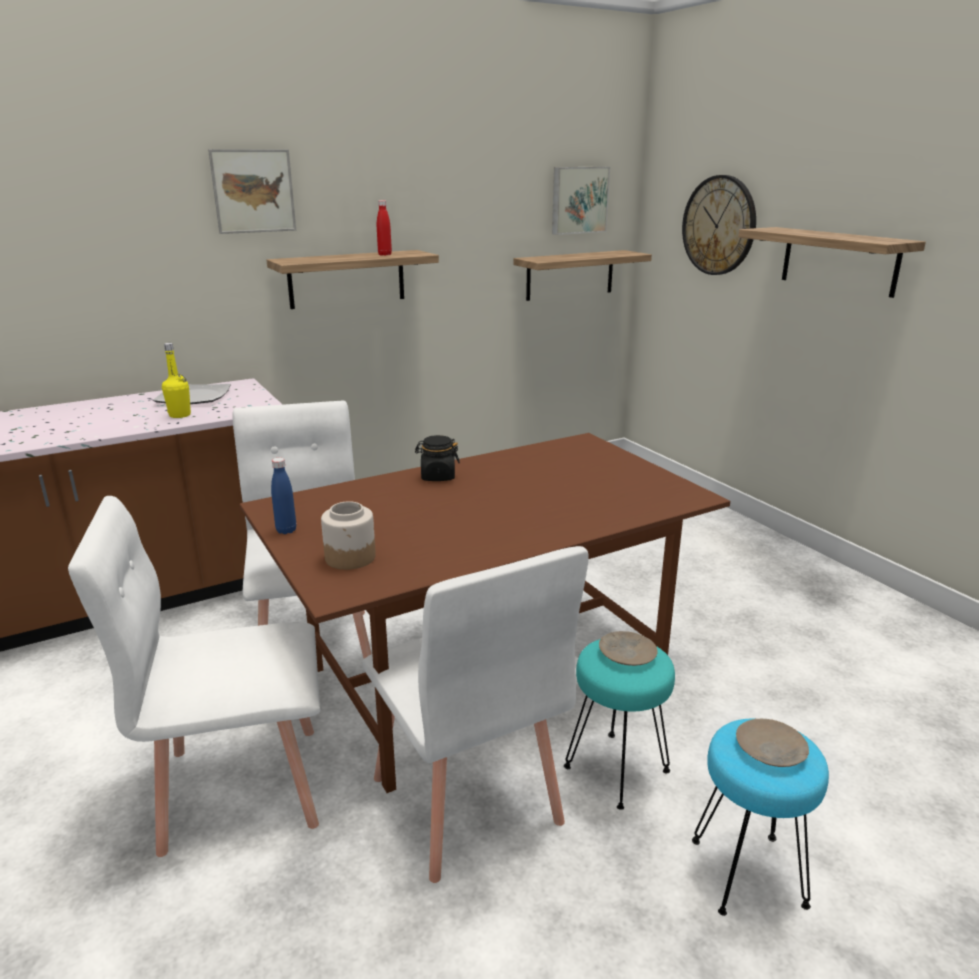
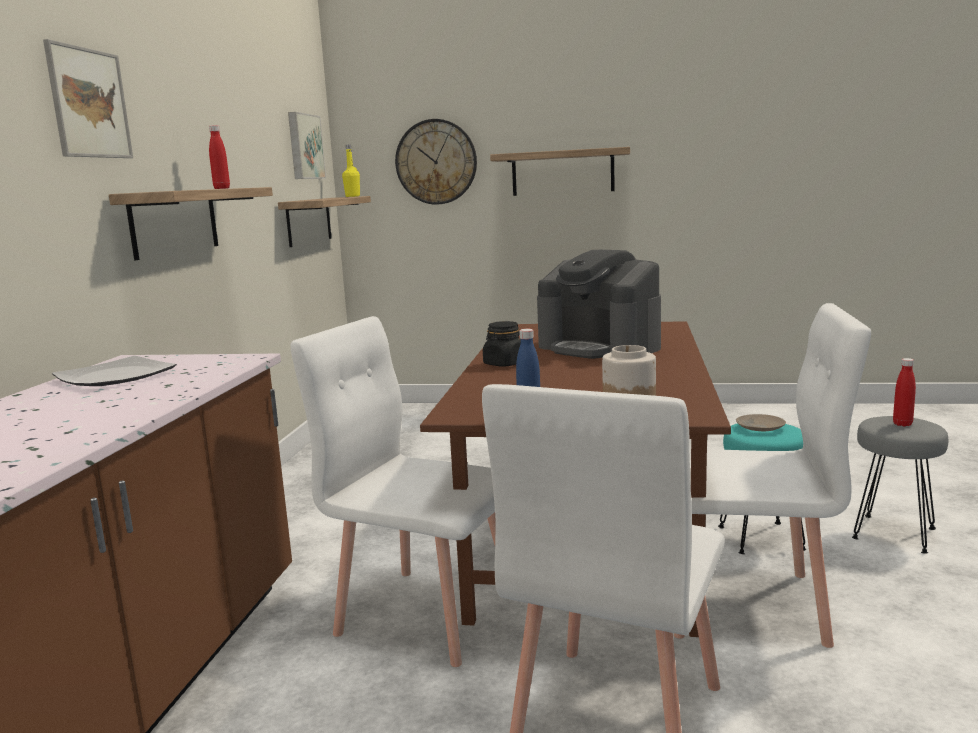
camera: 50 degrees left, 10 degrees down
yellow bottle [162,343,191,418] -> yellow bottle moved to [342,145,360,197]
turquoise stool [692,719,829,916] -> grey stool [852,416,948,554]
beige plate [736,719,809,767] -> red bottle [893,358,916,427]
none -> coffee machine [537,250,661,359]

